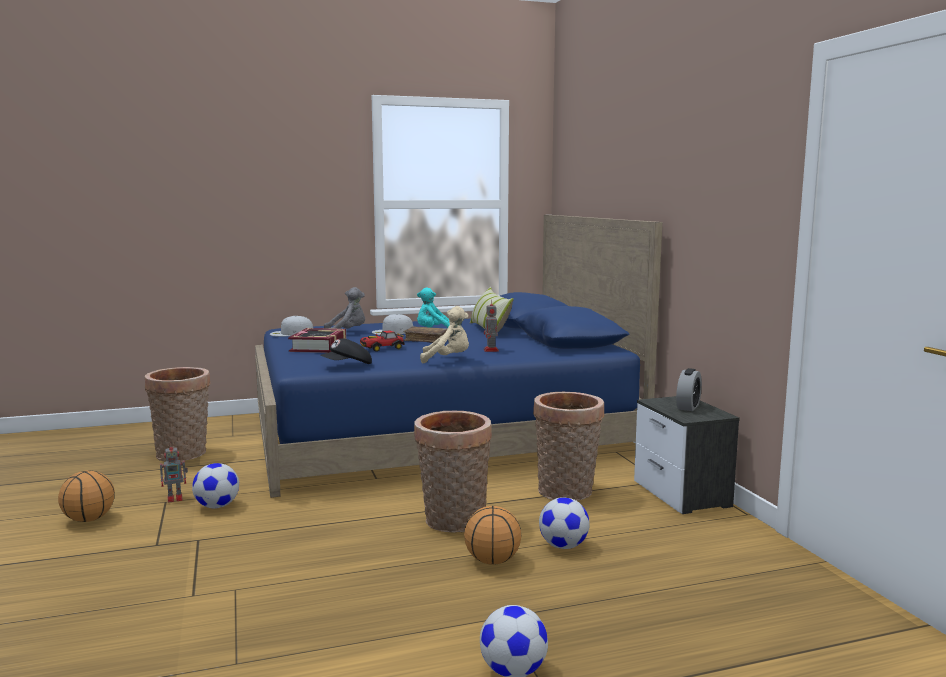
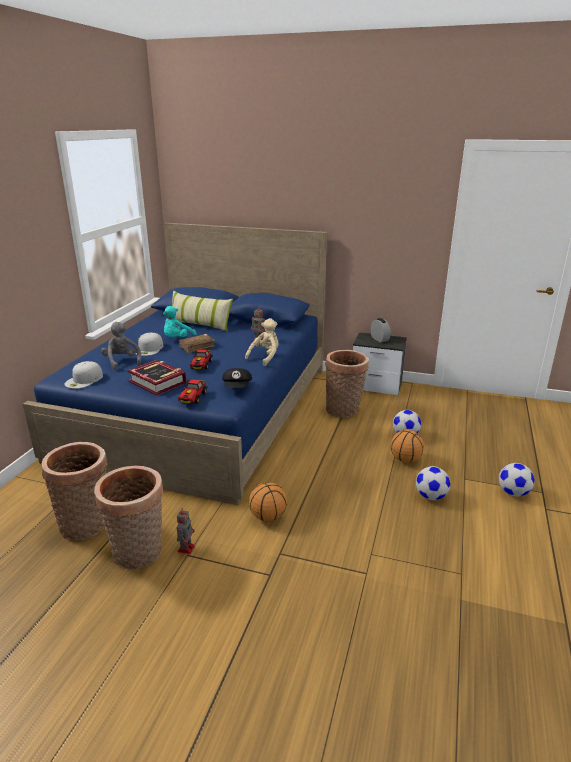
camera: 55 degrees left, 15 degrees up
basketball [58,470,115,522] -> basketball moved to [249,482,287,521]
football [192,463,239,508] -> football moved to [416,466,450,500]
grey plush toy [324,287,365,329] -> grey plush toy turned 45 degrees counterclockwise [101,322,142,369]
basket [414,411,492,533] -> basket moved to [94,466,163,569]
none -> toy car [178,379,207,404]

